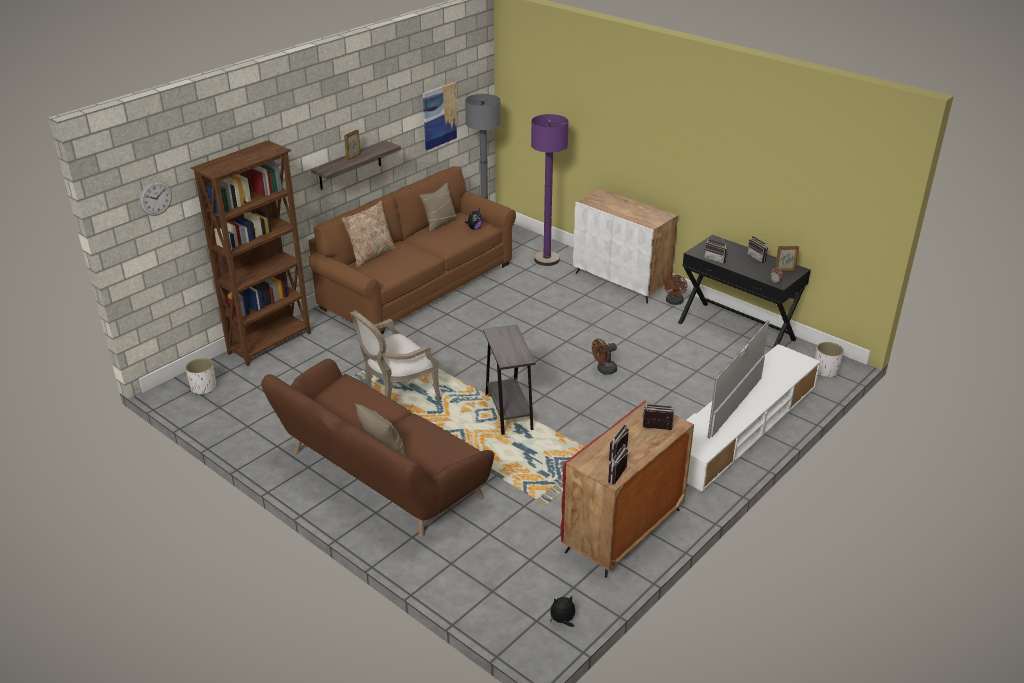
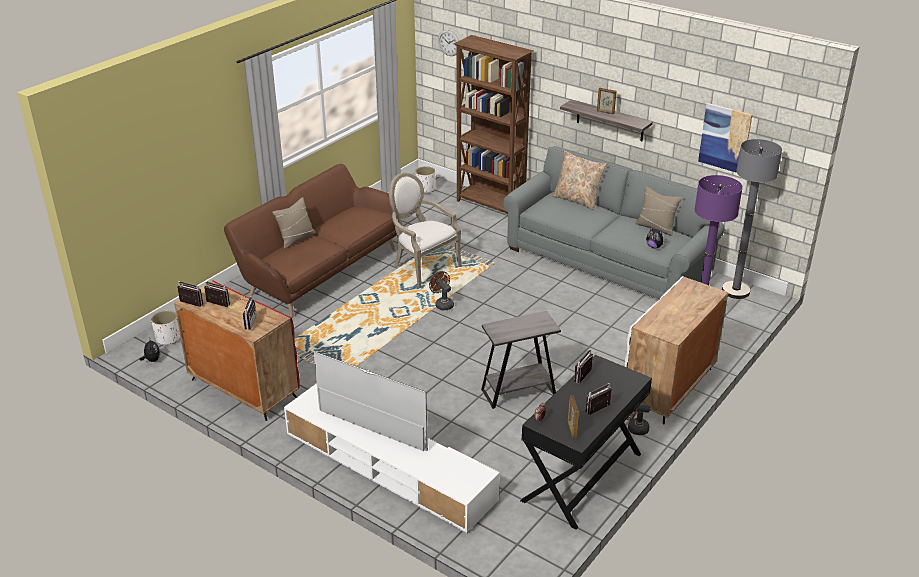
camera: 85 degrees right, 0 degrees up
brown sofa [308,166,516,334] -> grey sofa [503,146,725,300]
grey side table [483,324,536,435] -> grey side table moved to [481,311,561,409]
brown fan [592,339,617,374] -> brown fan moved to [429,271,454,310]
white planter [815,342,844,377] -> white planter moved to [151,310,180,345]

